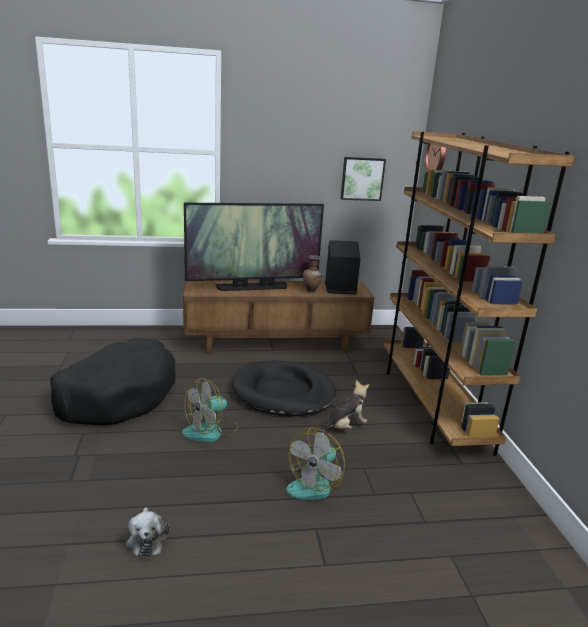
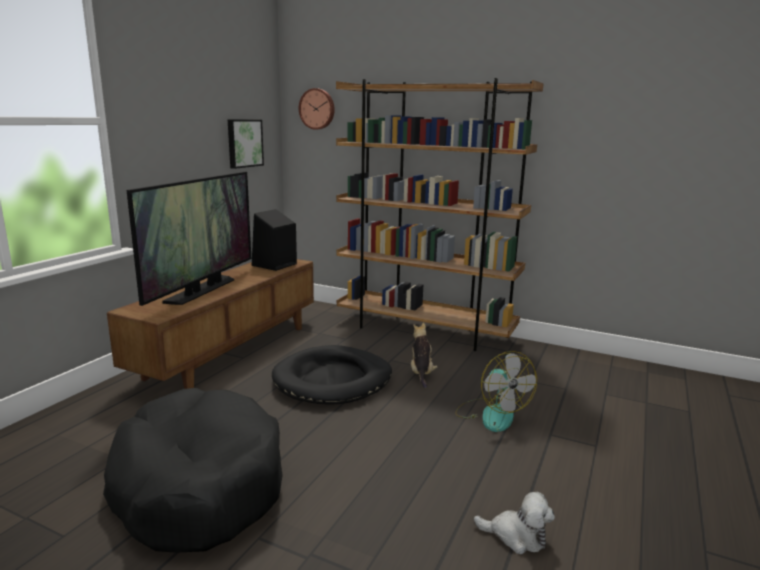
camera: 55 degrees left, 5 degrees down
fan [182,378,238,442] -> none
brown vase [303,255,323,293] -> none

